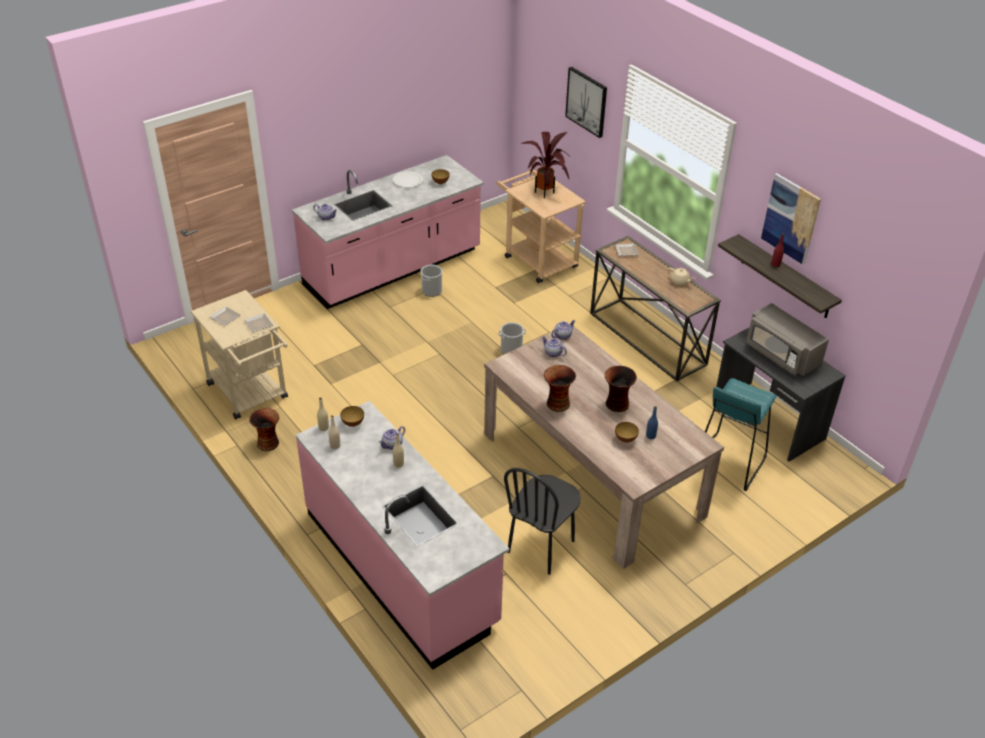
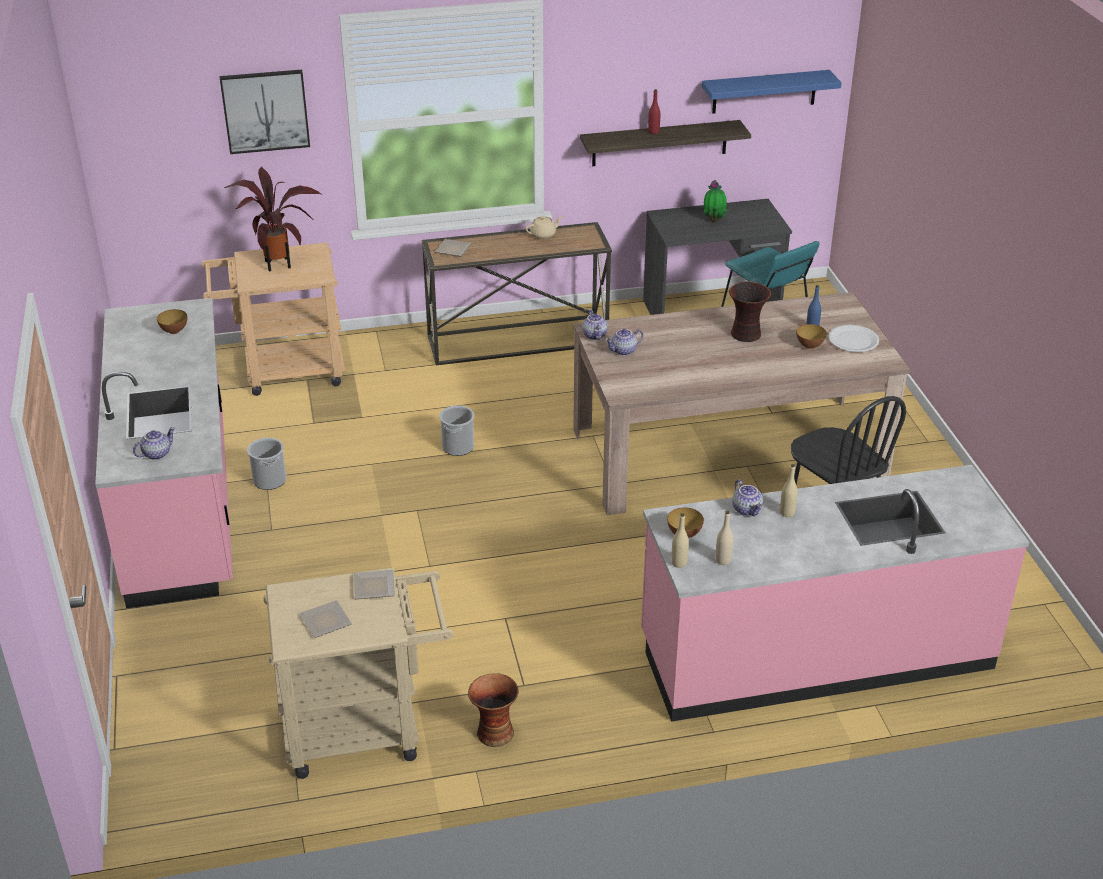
camera: 65 degrees left, 5 degrees down
white plate [393,171,423,188] -> white plate moved to [828,325,879,352]
vase [544,365,576,412] -> none
grey microwave [746,303,829,377] -> potted plant [704,180,728,222]
picture [761,173,821,265] -> none
none -> blue shelf [701,70,842,114]

